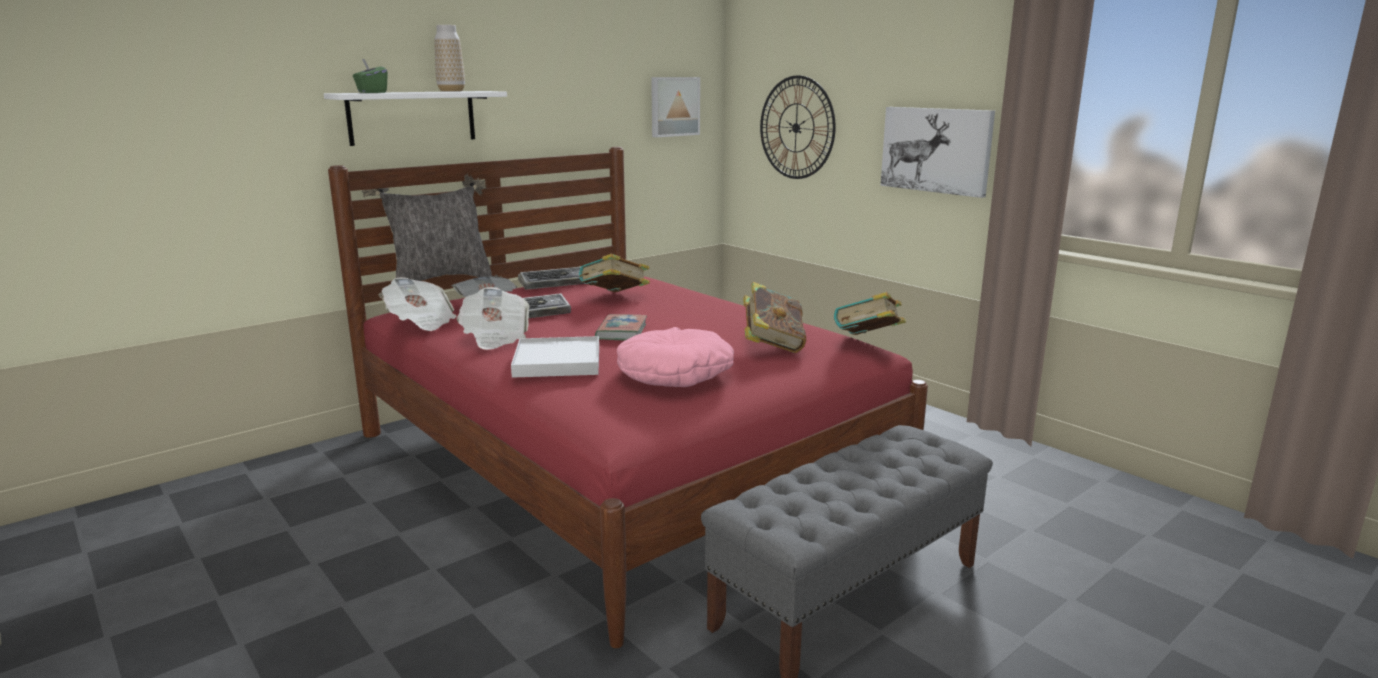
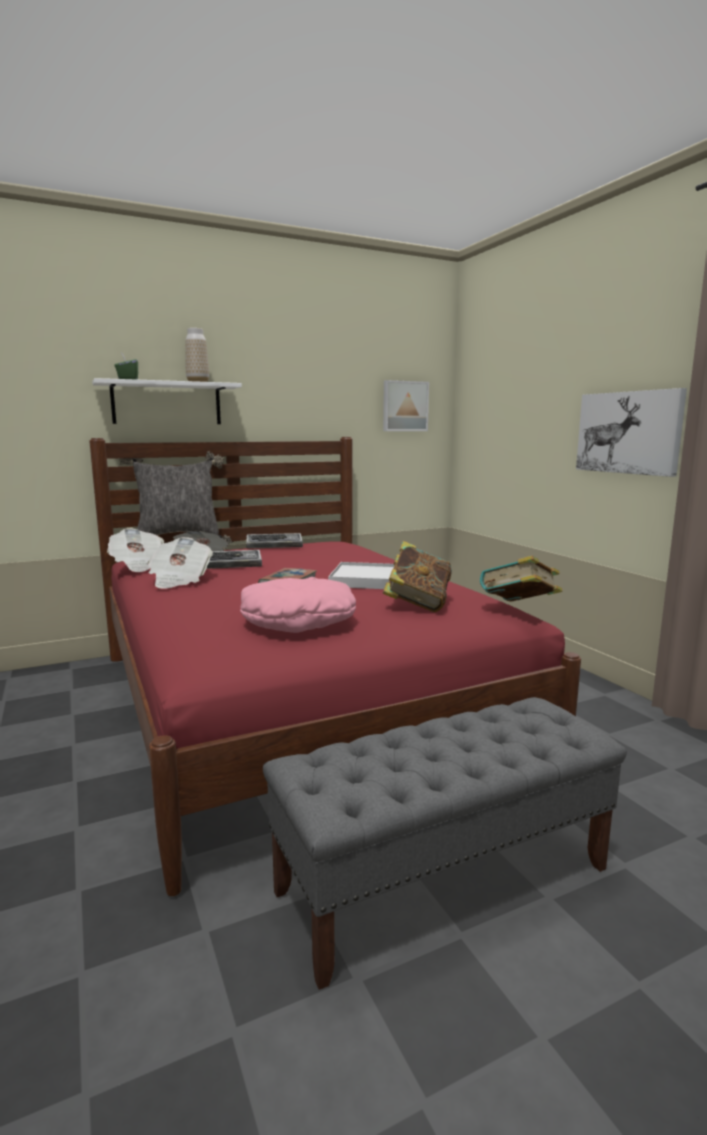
camera: 15 degrees right, 5 degrees down
white tray [511,336,599,378] -> white tray moved to [328,562,394,589]
book [579,254,650,292] -> none
wall clock [760,75,836,179] -> none

